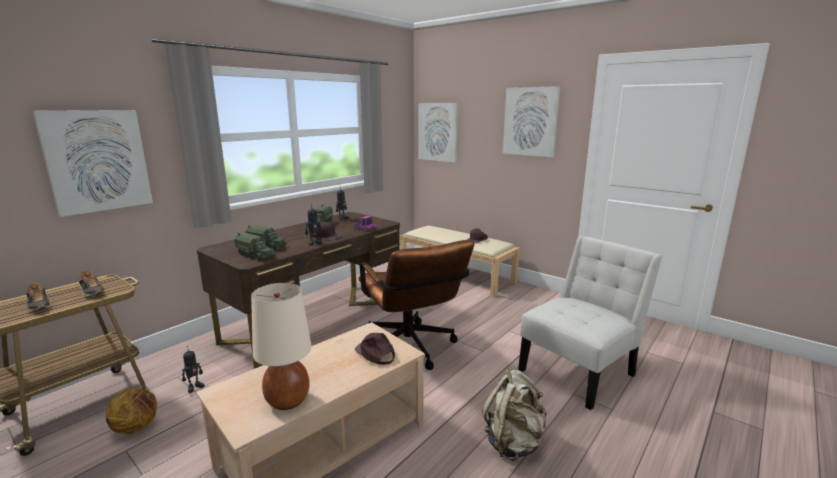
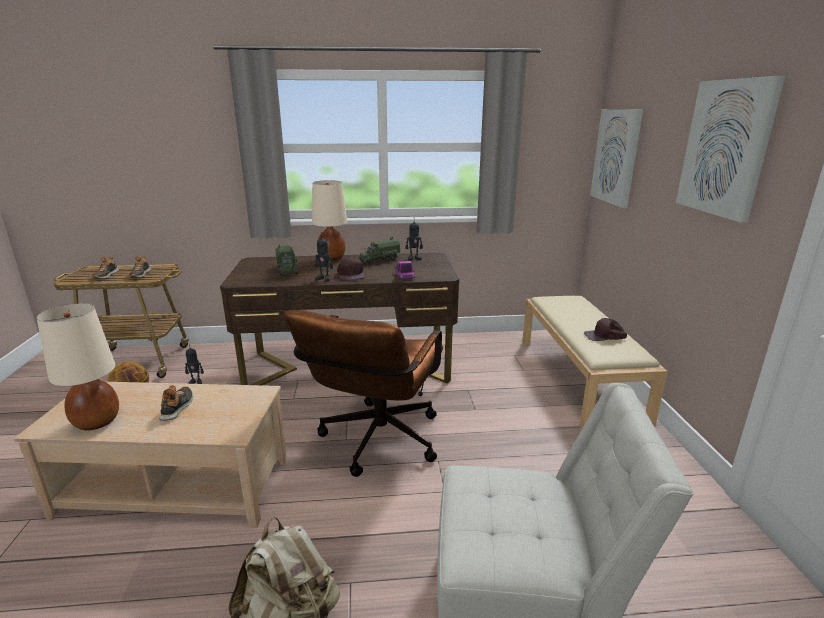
camera: 45 degrees right, 5 degrees up
picture [32,110,153,217] -> none
toy truck [234,233,276,261] -> none
brown cap [355,333,395,365] -> none
none -> shoe [159,385,193,421]
none -> beige table lamp [312,180,347,261]

